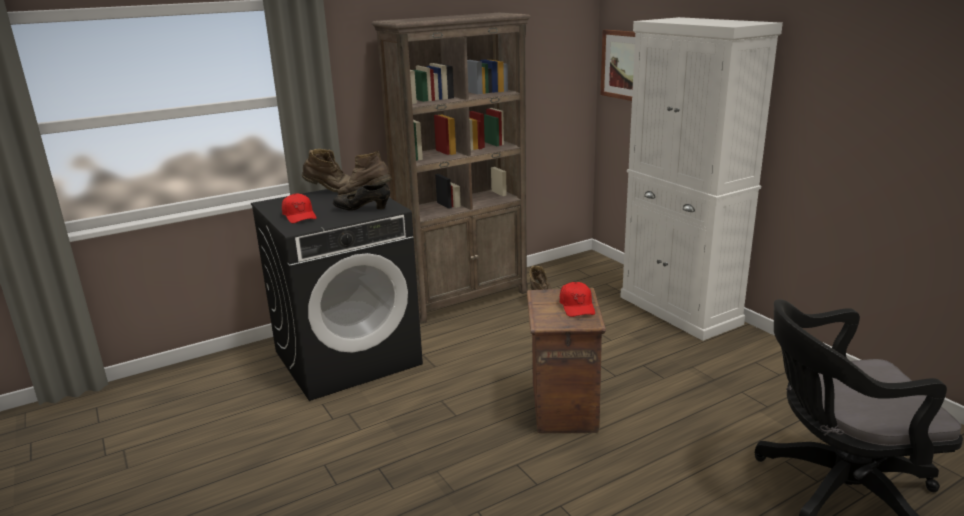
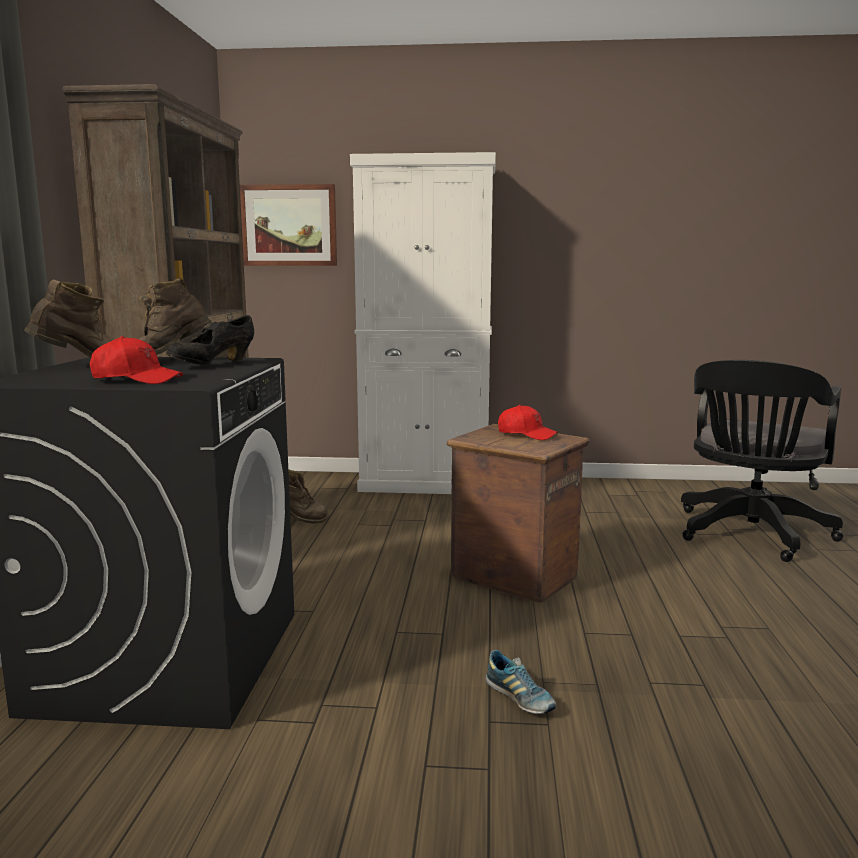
camera: 55 degrees left, 10 degrees down
none -> shoe [485,650,556,714]

